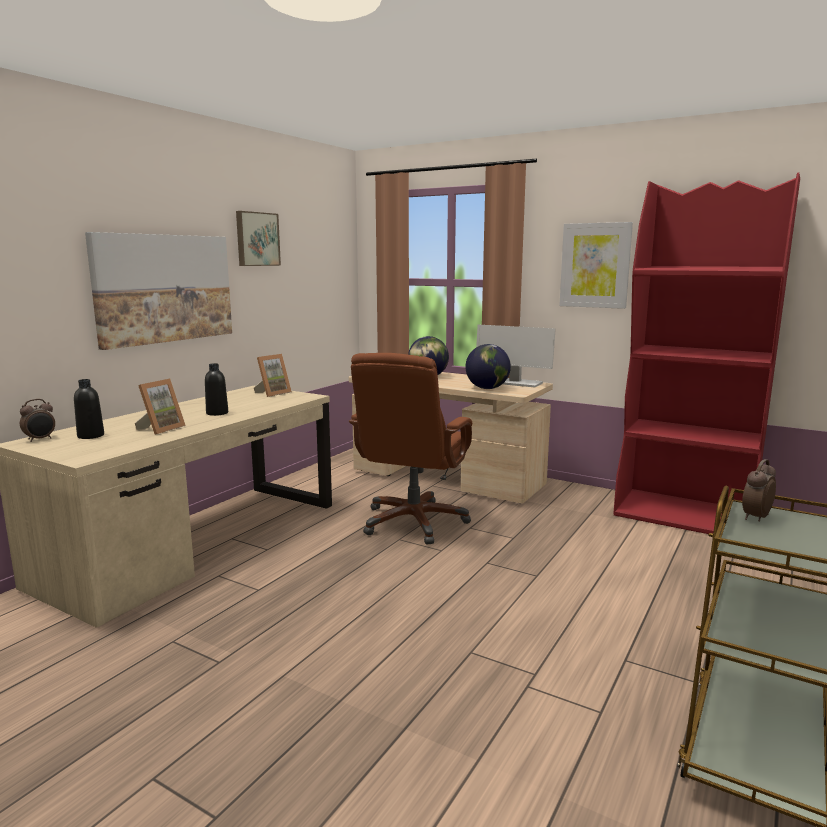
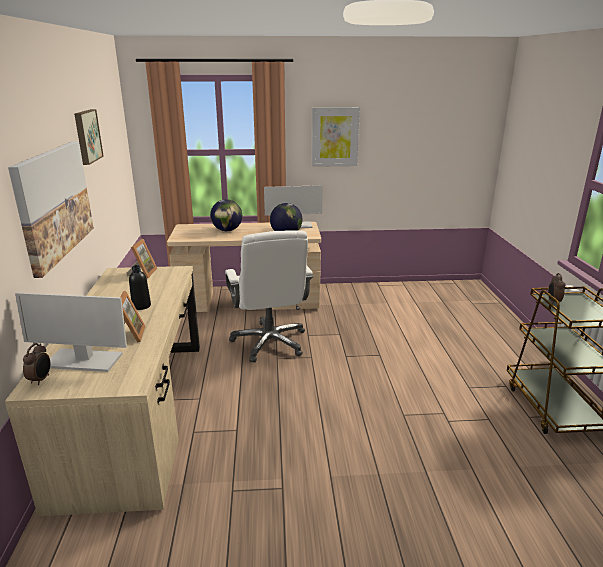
camera: 35 degrees left, 10 degrees up
black bottle [74,379,104,439] -> monitor [15,293,127,372]
brown office chair [349,353,472,545] -> white office chair [225,230,314,363]
red bookcase [613,172,800,534] -> none

